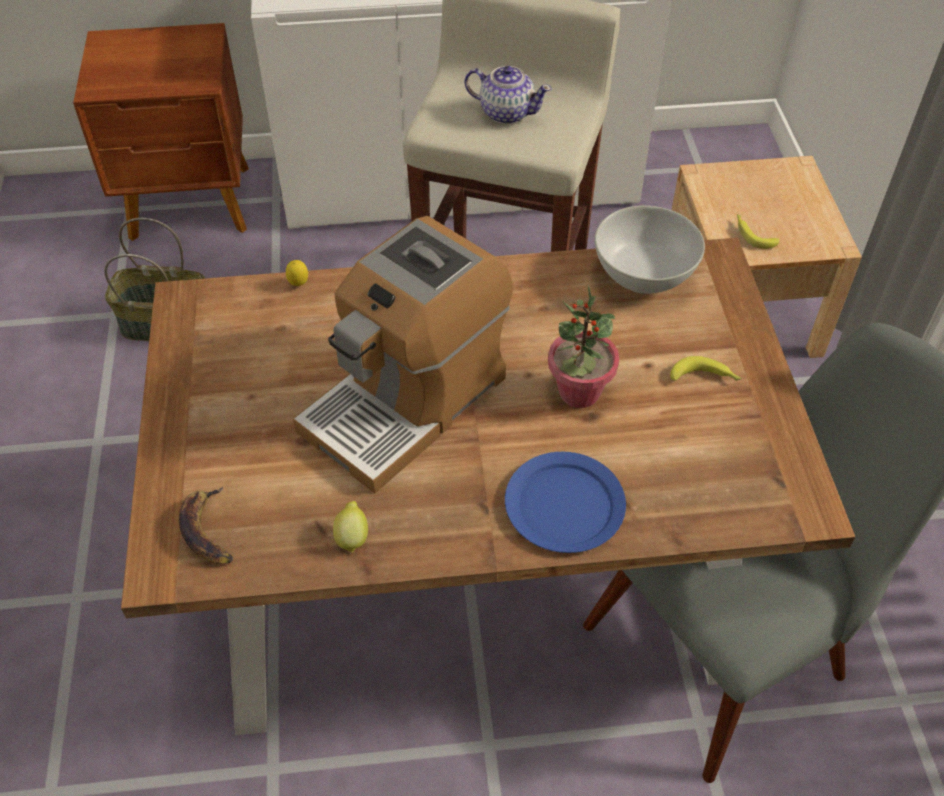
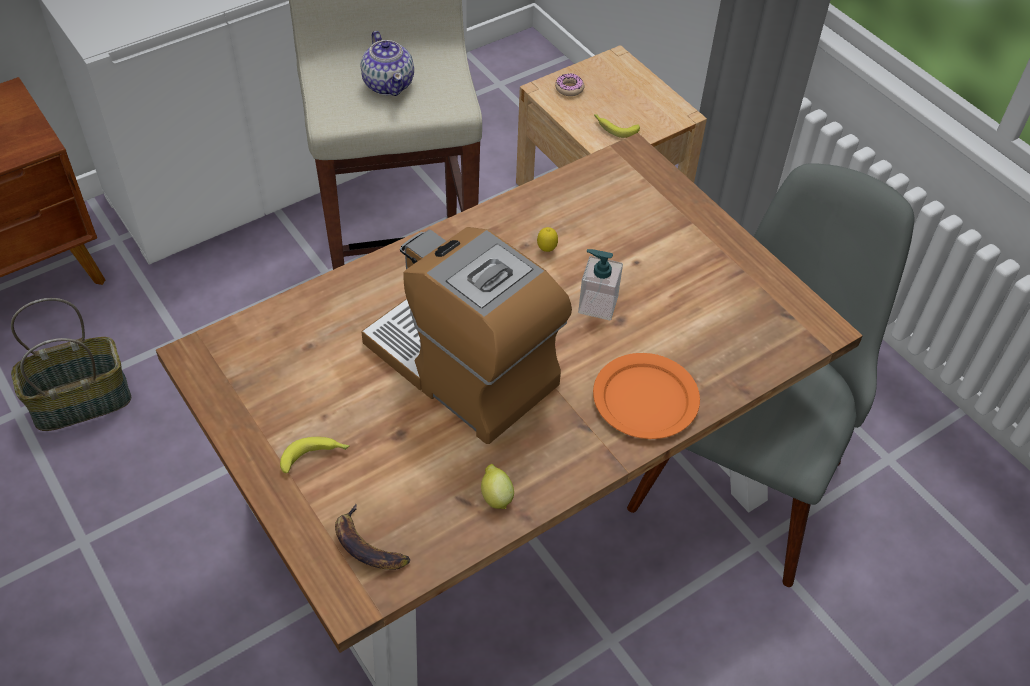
camera: 30 degrees left, 0 degrees up
lemon [286,260,308,286] -> lemon moved to [537,227,558,252]
coffee machine [293,216,513,493] -> coffee machine turned 120 degrees clockwise [361,227,572,444]
teapot [465,66,552,124] -> teapot turned 75 degrees clockwise [361,31,414,96]
blue plate [505,452,626,553] -> orange plate [593,353,700,439]
potted plant [548,285,619,408] -> soap dispenser [578,249,623,321]
white bowl [595,205,705,294] -> none
banana [670,356,742,381] -> banana moved to [280,437,350,473]
none -> donut [555,73,584,96]

